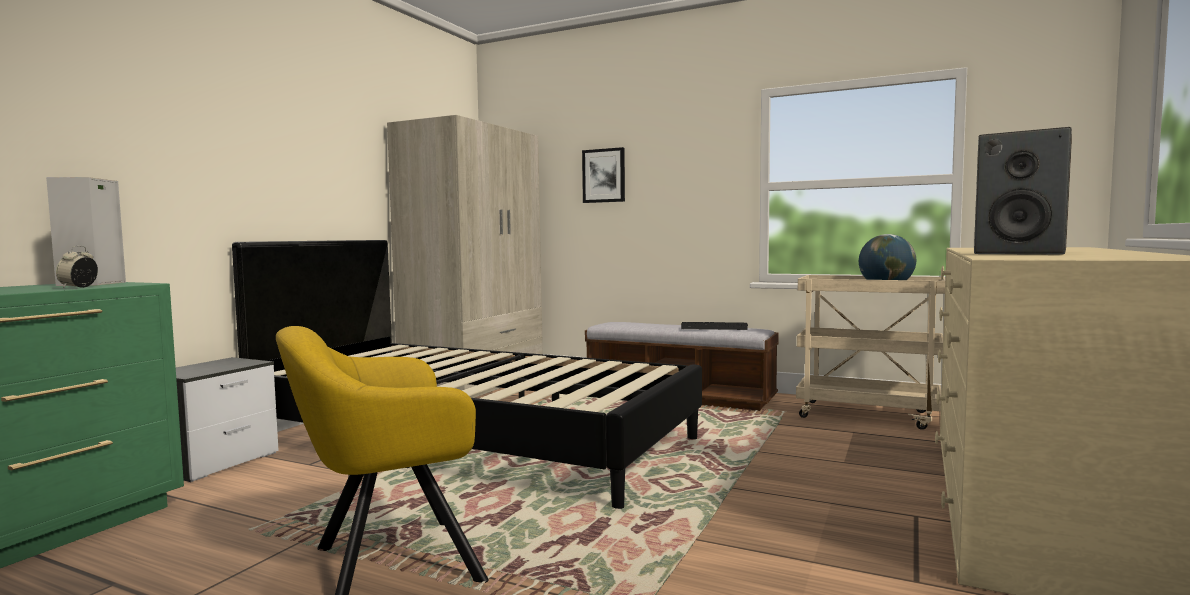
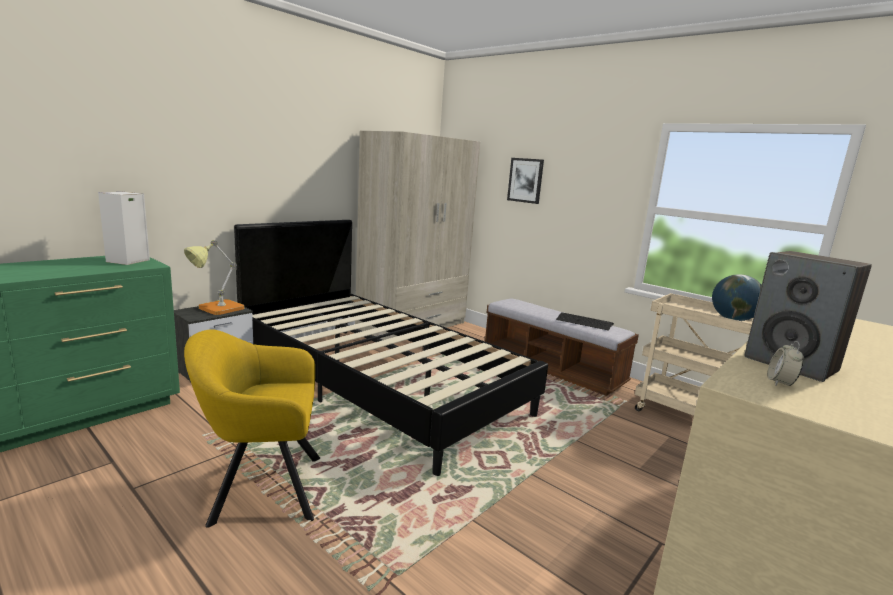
camera: 15 degrees right, 10 degrees up
alarm clock [56,245,98,288] -> alarm clock moved to [767,341,804,386]
none -> table lamp [184,240,244,315]

